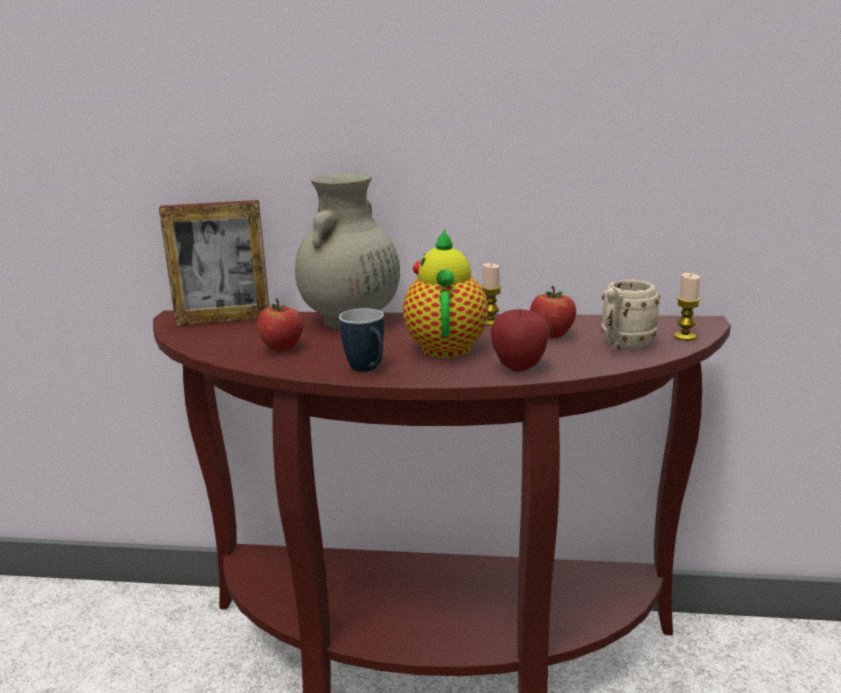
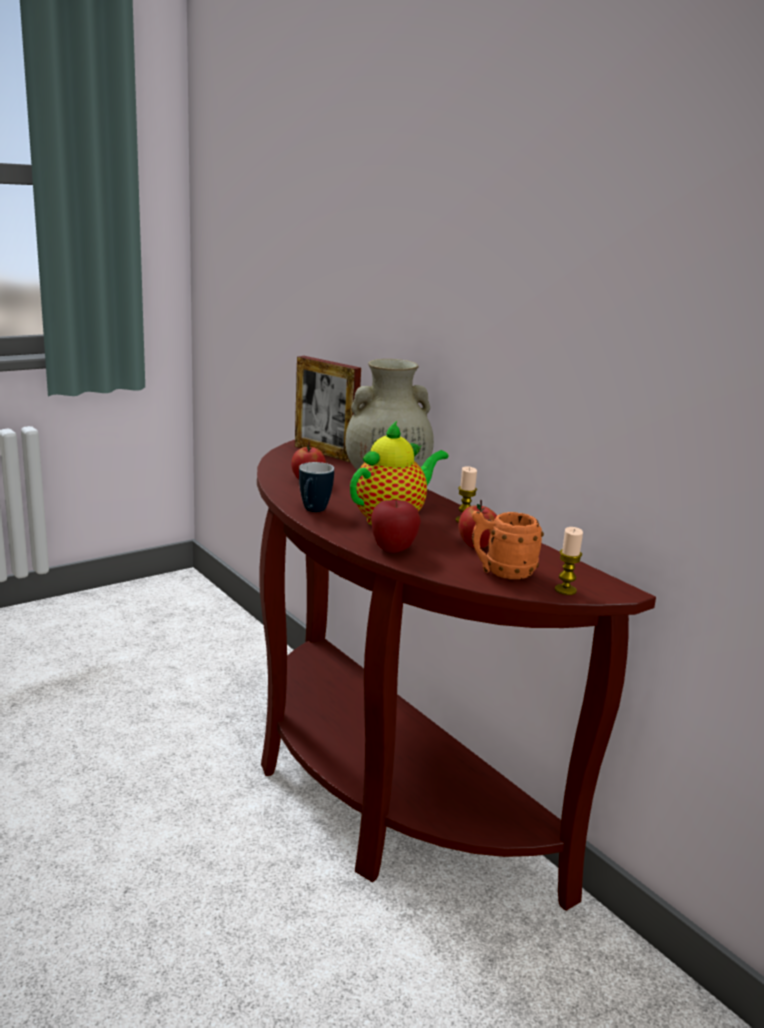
camera: 45 degrees right, 0 degrees up
beige mug [601,279,660,351] -> orange mug [472,511,544,579]

